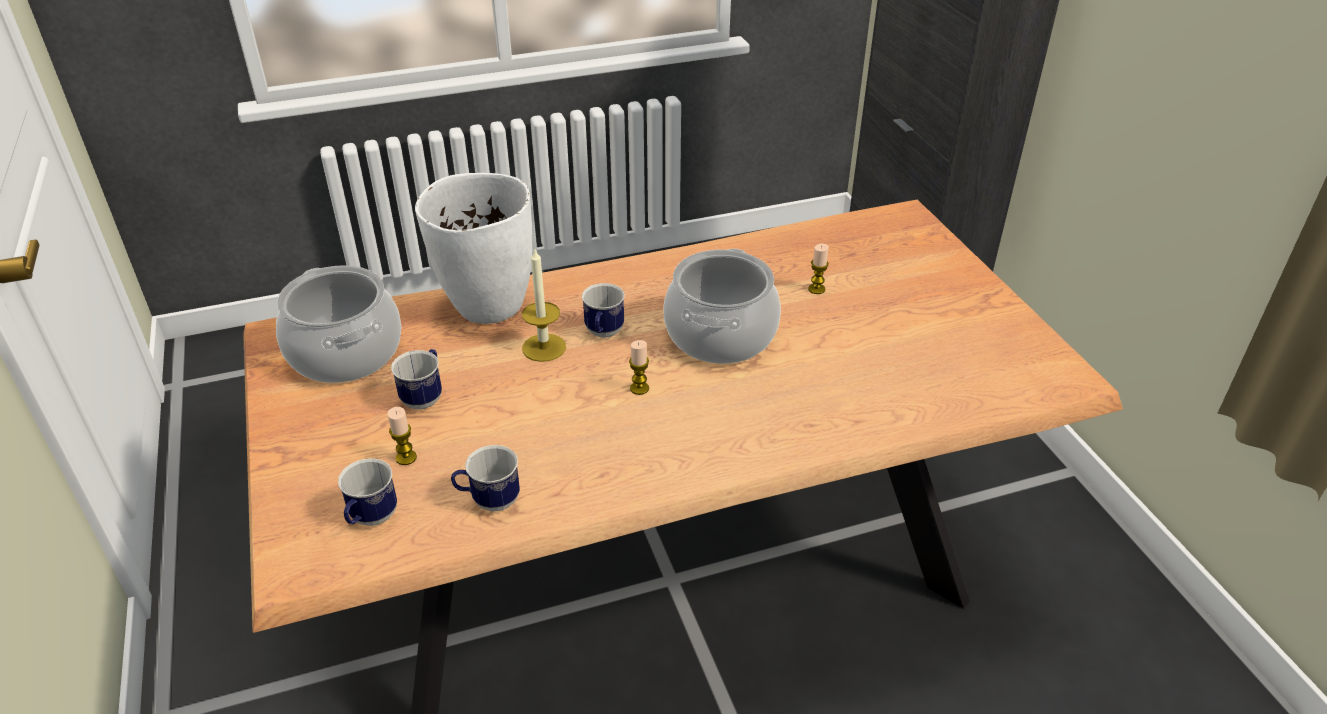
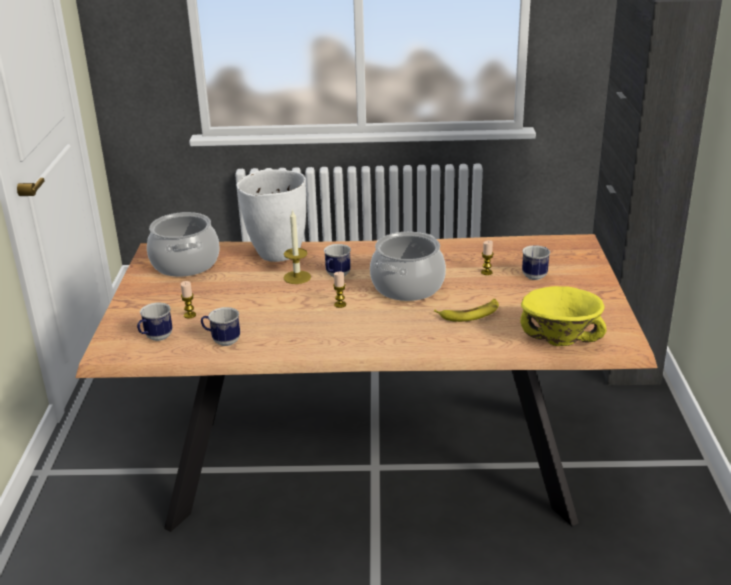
camera: 20 degrees right, 10 degrees down
mug [391,349,442,409] -> mug moved to [522,245,550,280]
none -> banana [434,299,499,322]
none -> yellow bowl [520,286,607,346]

